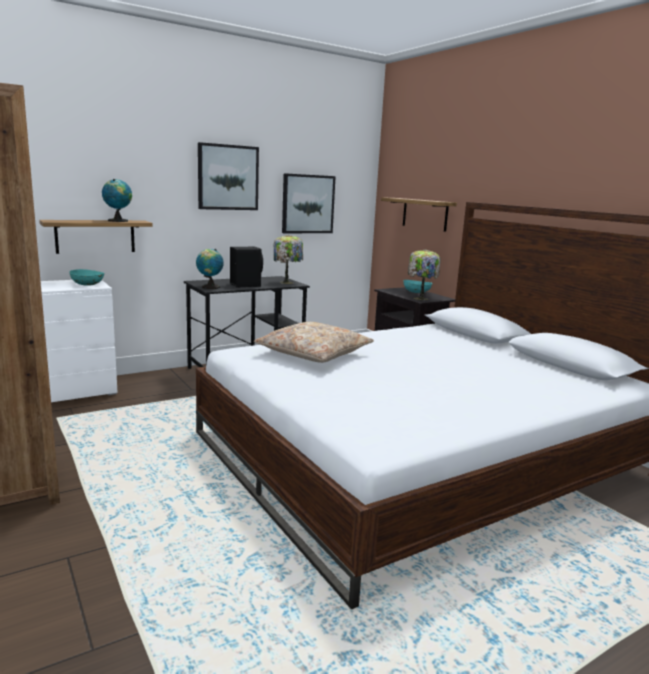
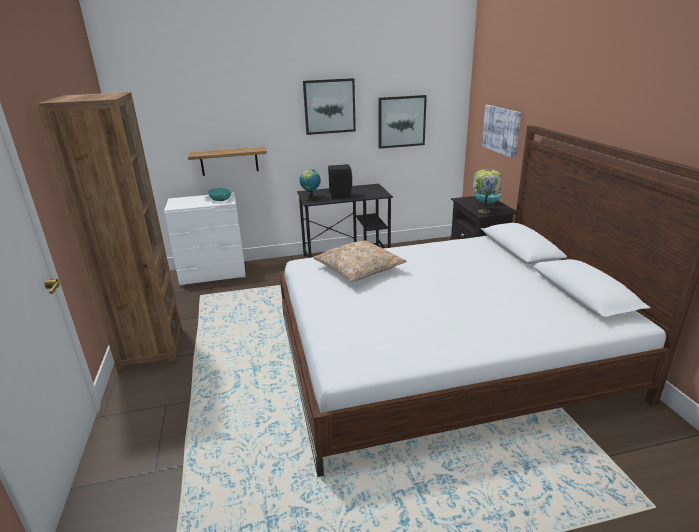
camera: 20 degrees right, 10 degrees up
globe [102,179,132,222] -> none
table lamp [274,235,303,284] -> none
shelf [381,197,457,232] -> picture [482,105,521,159]

